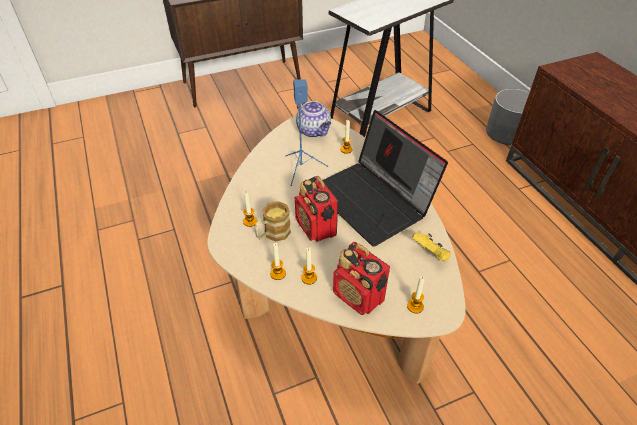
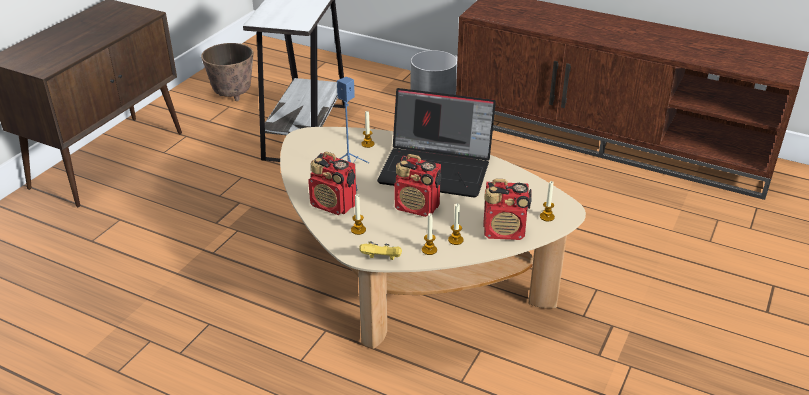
camera: 40 degrees left, 10 degrees down
mug [254,201,291,241] -> none
teapot [296,101,331,137] -> none
yellow game controller [412,233,451,261] -> yellow game controller moved to [359,241,402,260]
none -> planter [201,43,253,101]
none -> radio [308,152,356,215]

